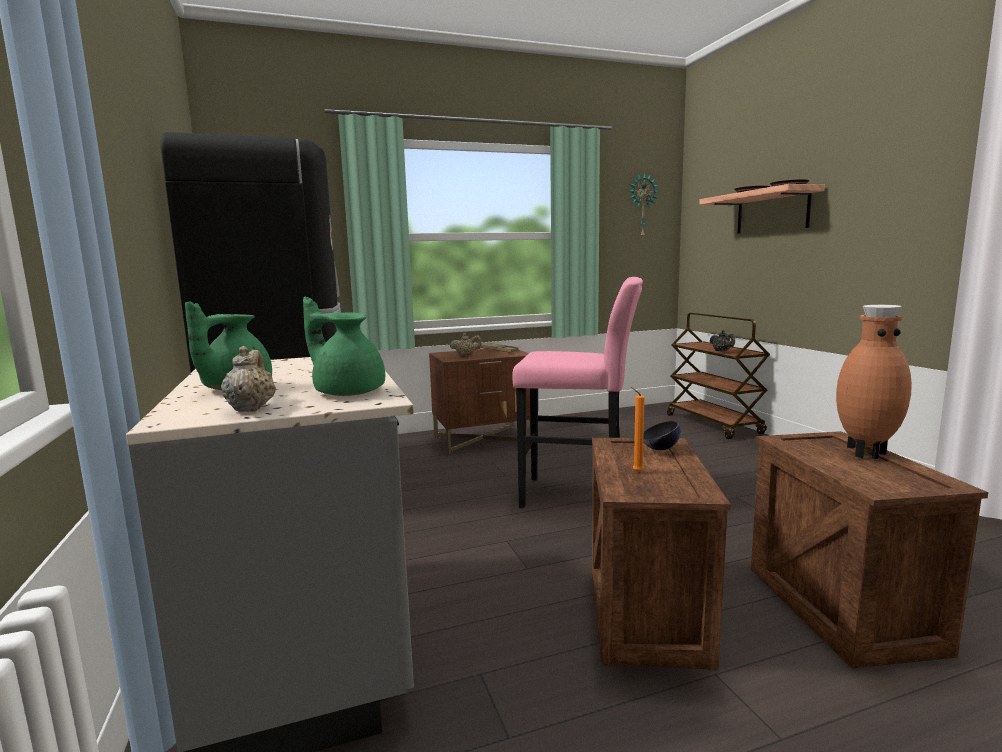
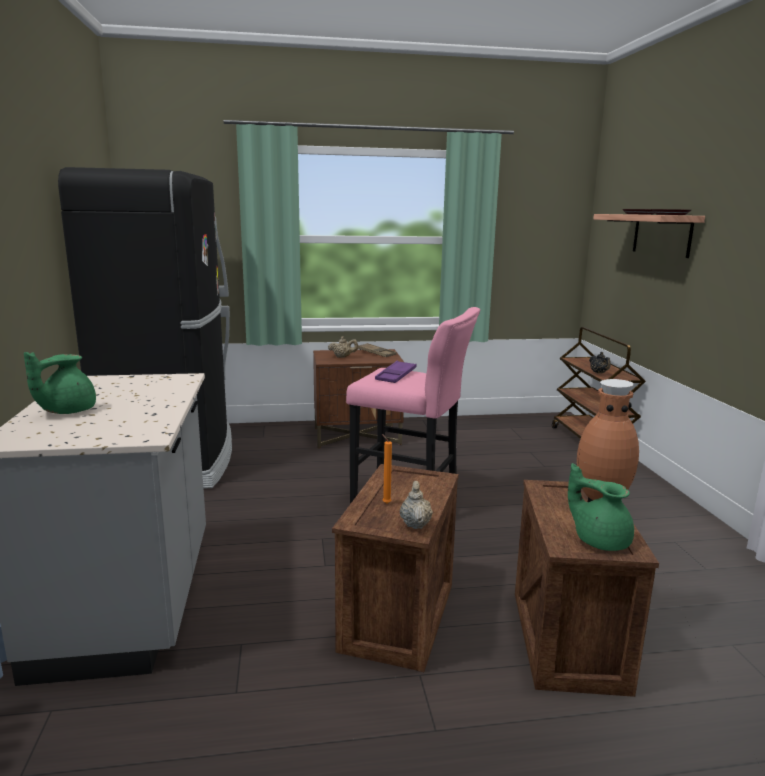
camera: 10 degrees right, 5 degrees up
beige teapot [221,346,276,412] -> beige teapot moved to [400,481,433,529]
green teapot [303,297,385,396] -> green teapot moved to [568,463,634,551]
wall clock [629,173,658,238] -> none
black bowl [643,421,680,450] -> none
none -> purple tray [375,361,417,383]

